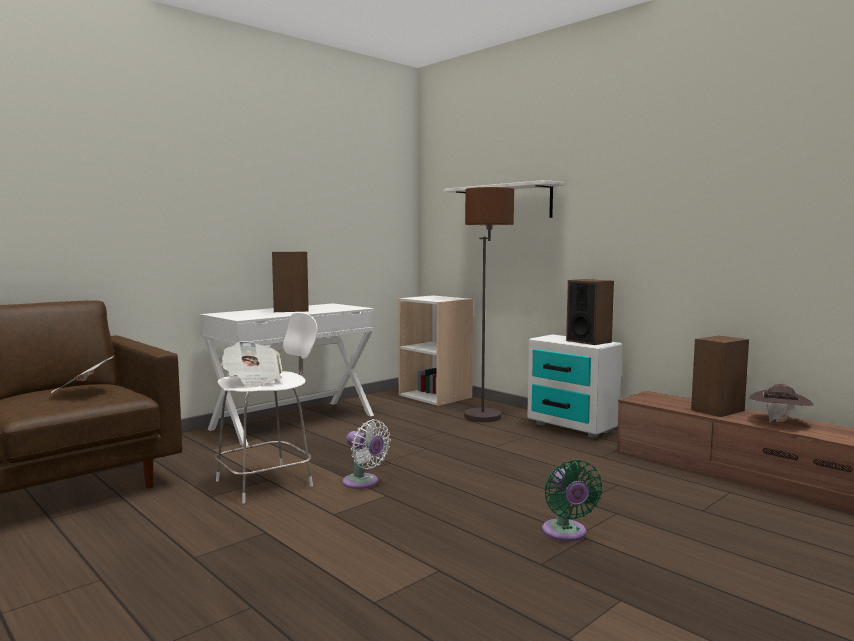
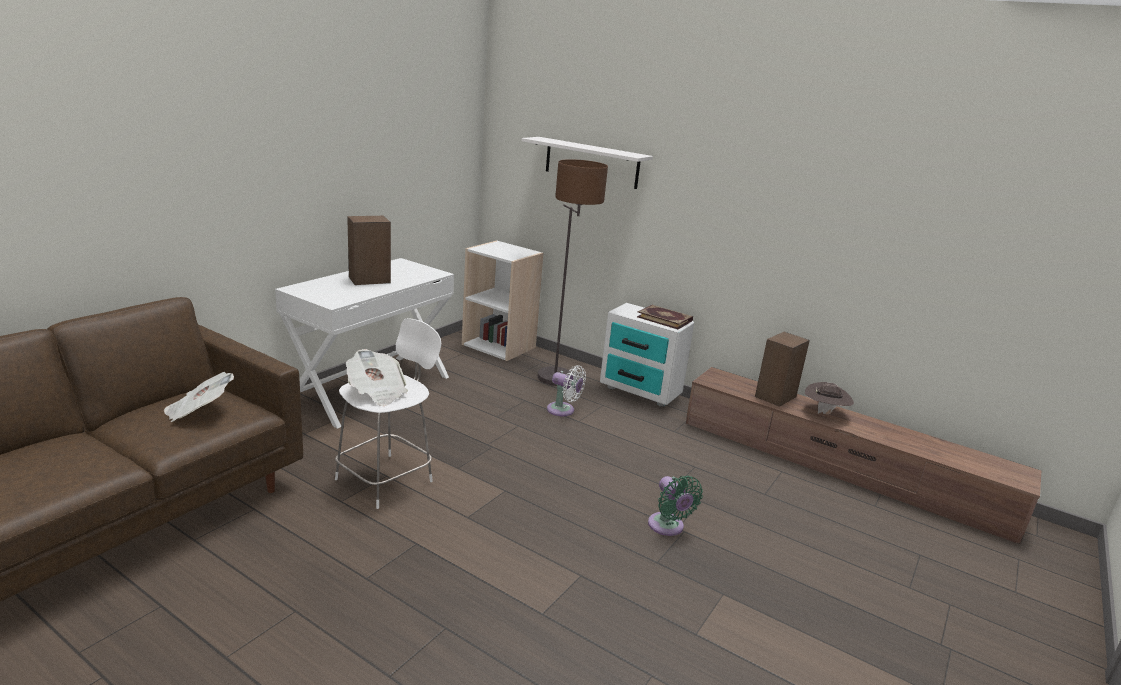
camera: 15 degrees left, 15 degrees up
white fan [342,419,391,489] -> white fan moved to [547,365,586,416]
speaker [566,279,614,345] -> book [637,305,693,329]

